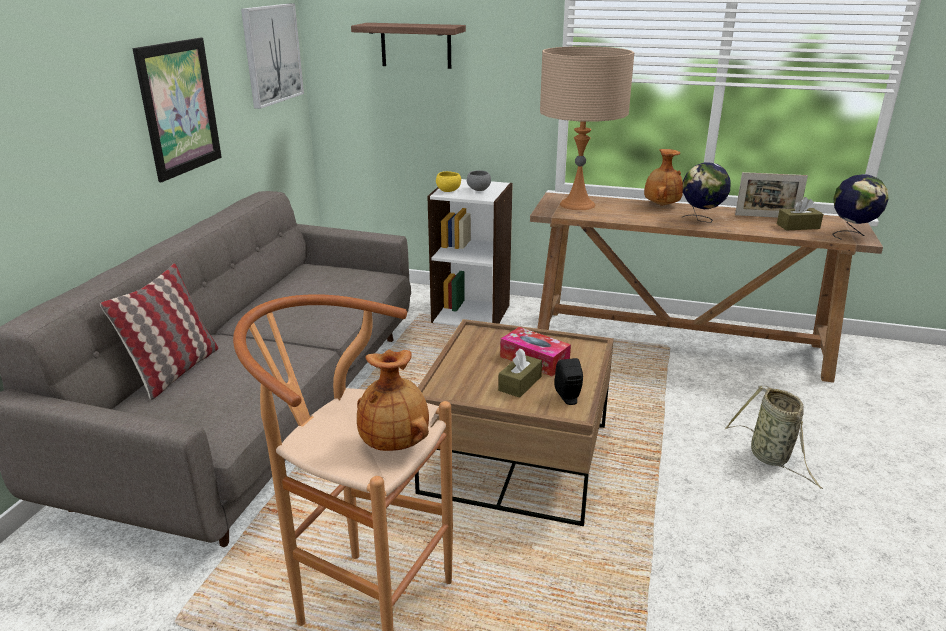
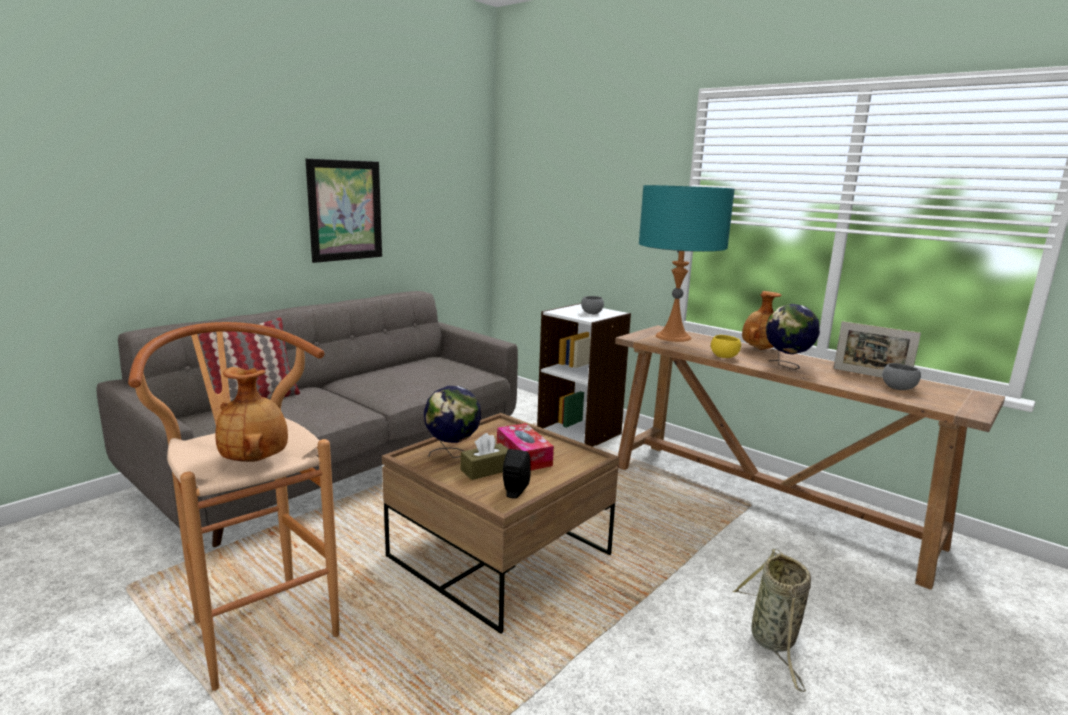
camera: 25 degrees right, 10 degrees down
picture [241,3,304,109] -> none
shelf [351,23,466,69] -> none
yellow bowl [436,171,461,192] -> yellow bowl moved to [711,335,741,358]
beige table lamp [540,46,634,210] -> turquoise table lamp [639,185,735,342]
brown tissue box [777,197,823,231] -> grey bowl [882,363,921,390]
globe [833,174,889,240] -> globe moved to [424,386,481,458]

